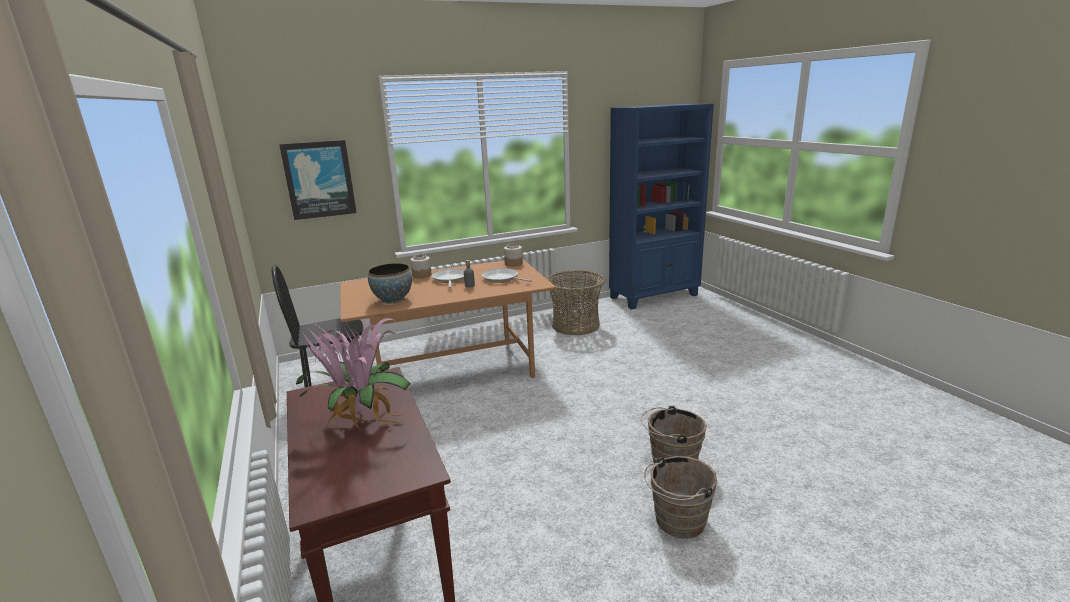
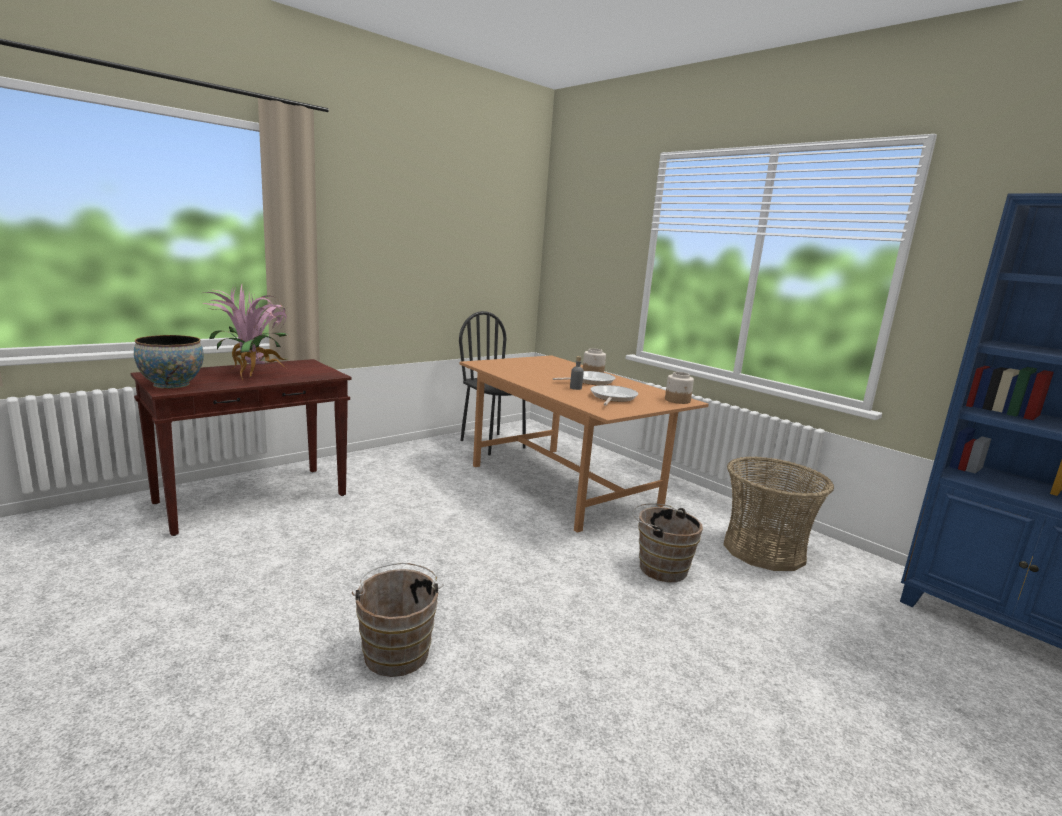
camera: 70 degrees right, 5 degrees down
picture [279,140,357,220] -> none
bowl [368,263,412,304] -> bowl moved to [134,335,204,389]
brown bucket [644,456,717,539] -> brown bucket moved to [633,503,703,582]

